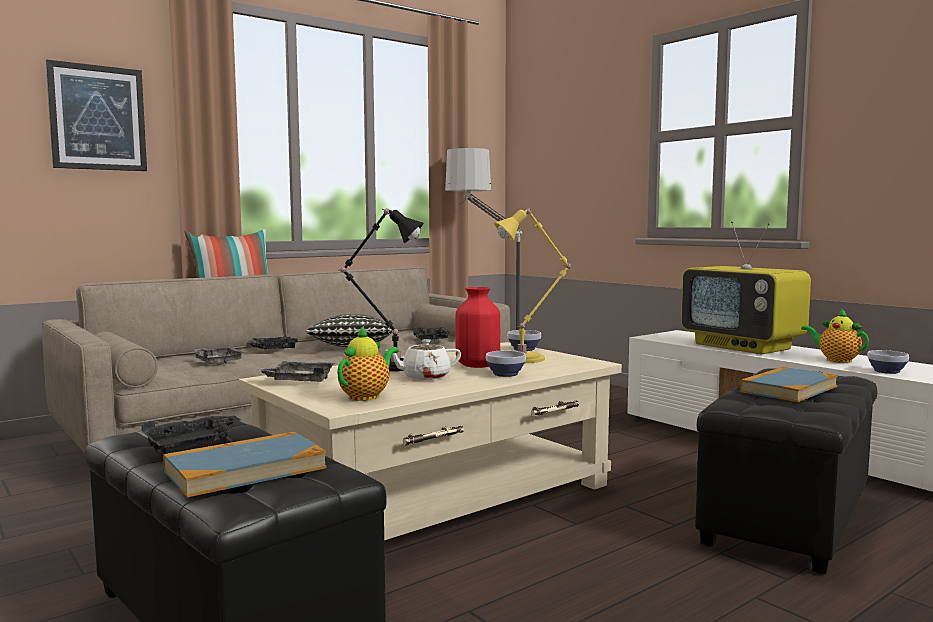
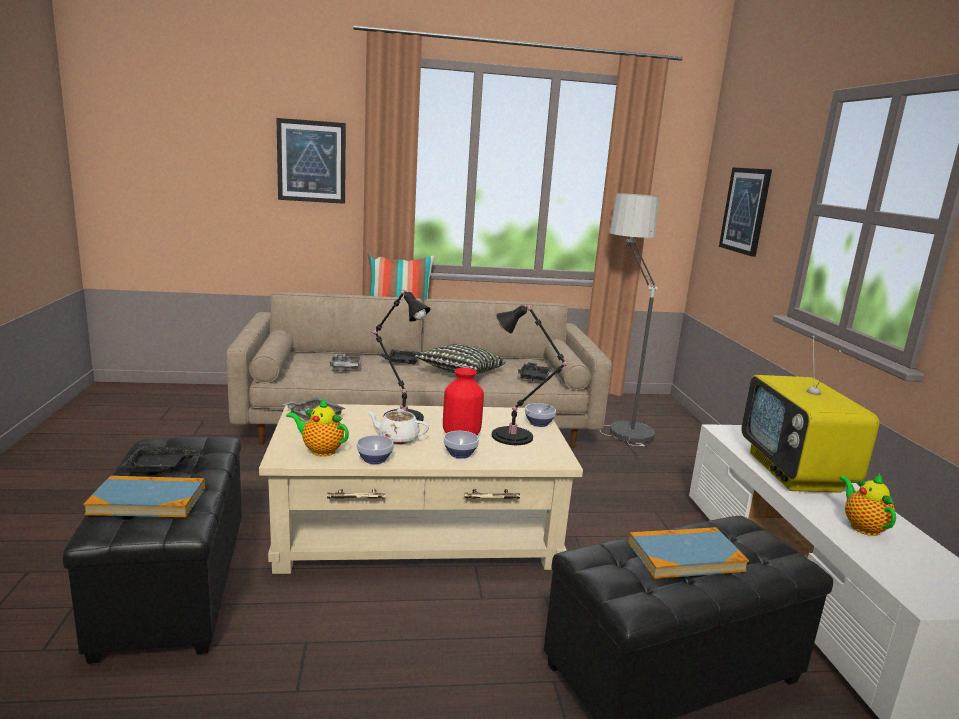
camera: 30 degrees right, 10 degrees up
teapot [337,326,399,401] -> teapot turned 135 degrees counterclockwise [286,398,349,456]
yellow table lamp [494,209,571,363] -> black table lamp [492,305,568,445]
bowl [868,350,909,374] -> bowl moved to [357,435,394,464]
none -> picture [719,167,772,257]

